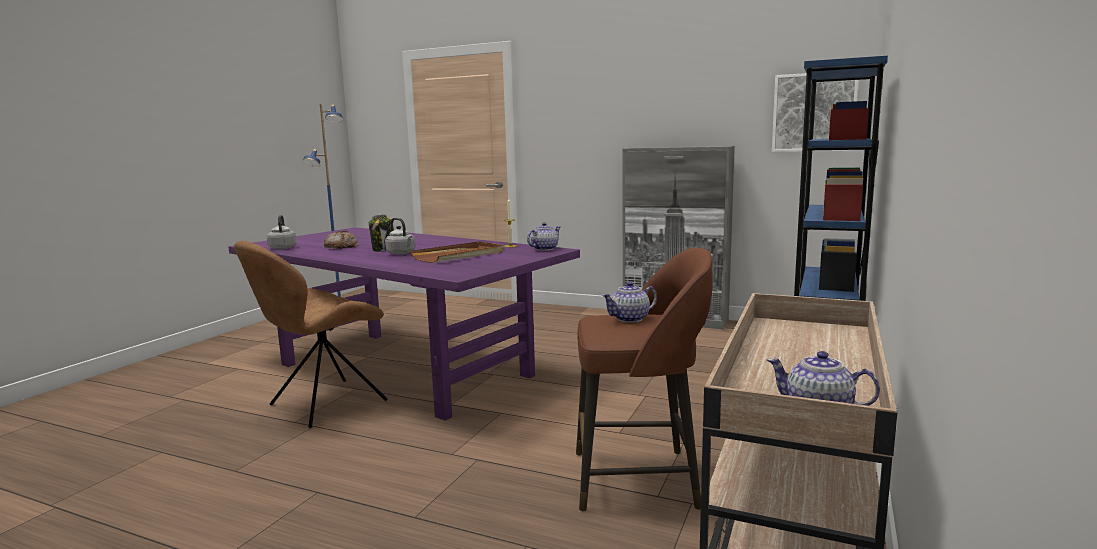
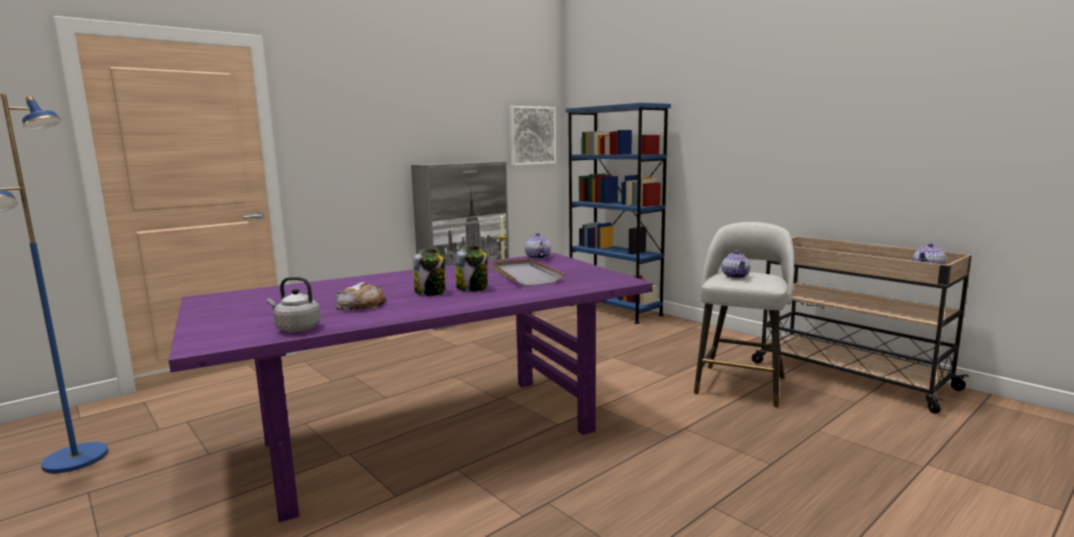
camera: 65 degrees left, 0 degrees up
brown chair [234,241,387,428] -> none
grey kettle [385,218,415,255] -> jar [456,246,487,291]
brown tray [410,241,504,263] -> grey tray [492,259,564,286]
brown stool [576,248,713,511] -> grey stool [694,222,794,408]

